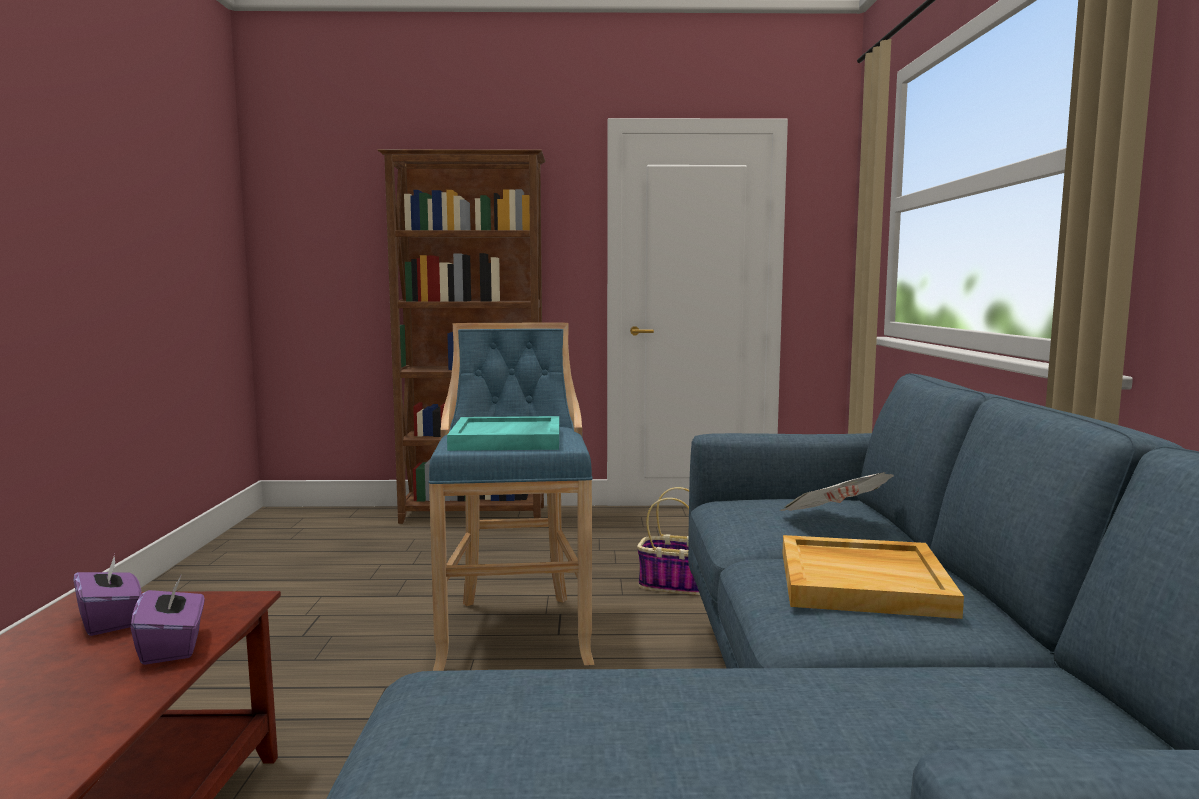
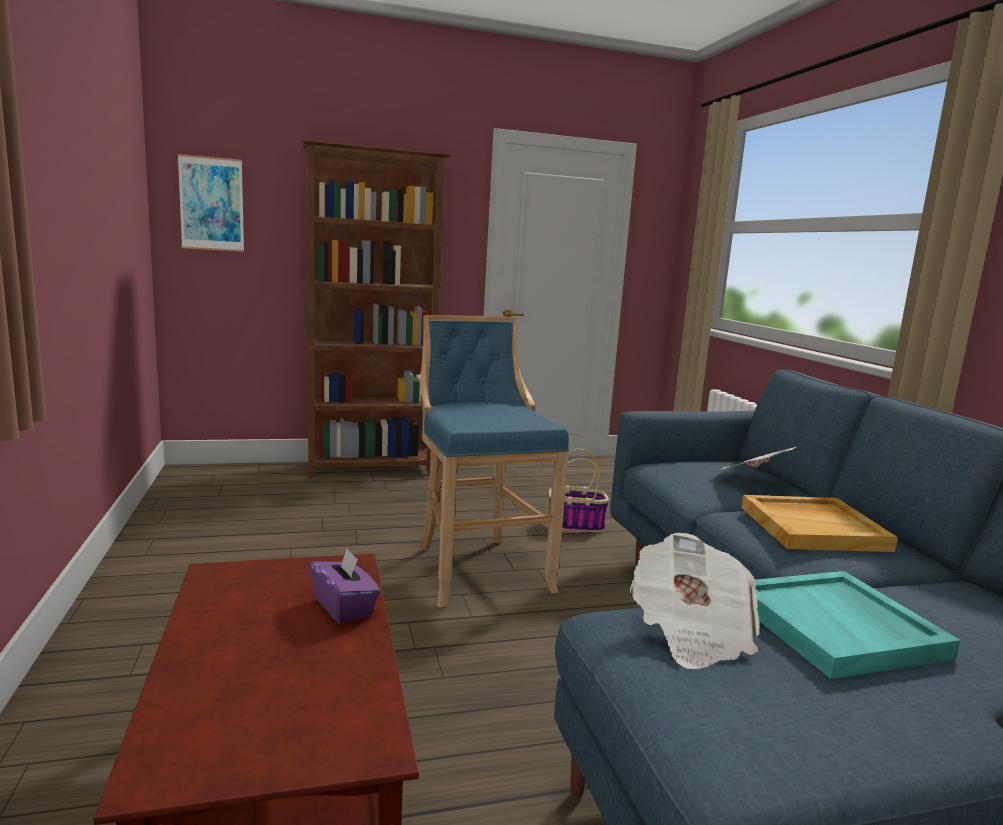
camera: 15 degrees left, 5 degrees up
purple tissue box [73,554,142,636] -> none
turquoise tray [447,416,559,451] -> turquoise tray moved to [755,571,960,679]
none -> picture [178,154,244,252]
none -> newspaper [629,533,759,669]

